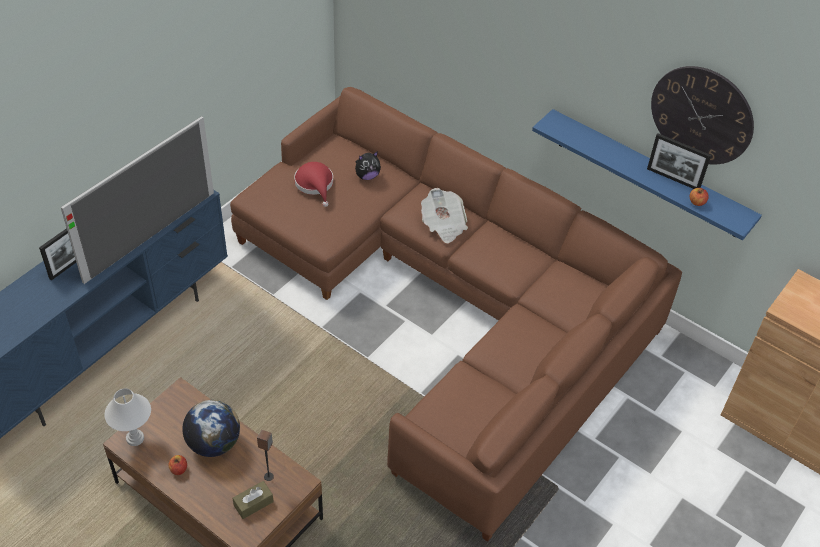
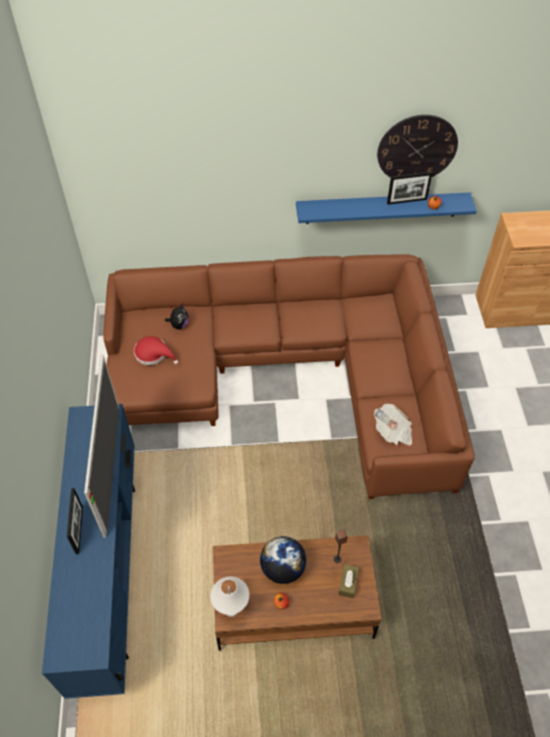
camera: 40 degrees left, 5 degrees up
newspaper [421,188,468,244] -> newspaper moved to [374,404,412,445]

